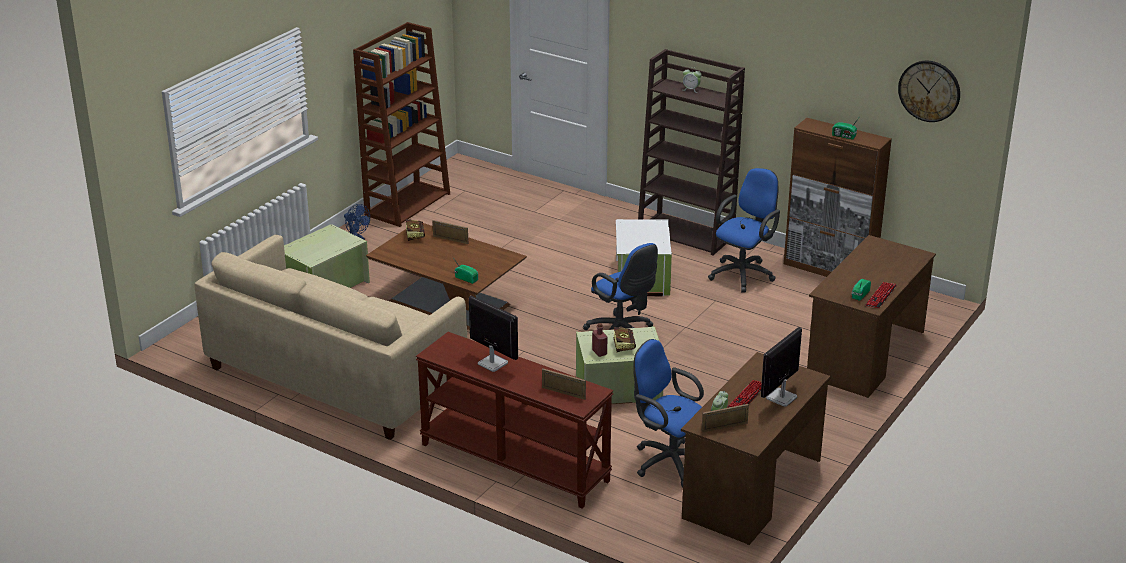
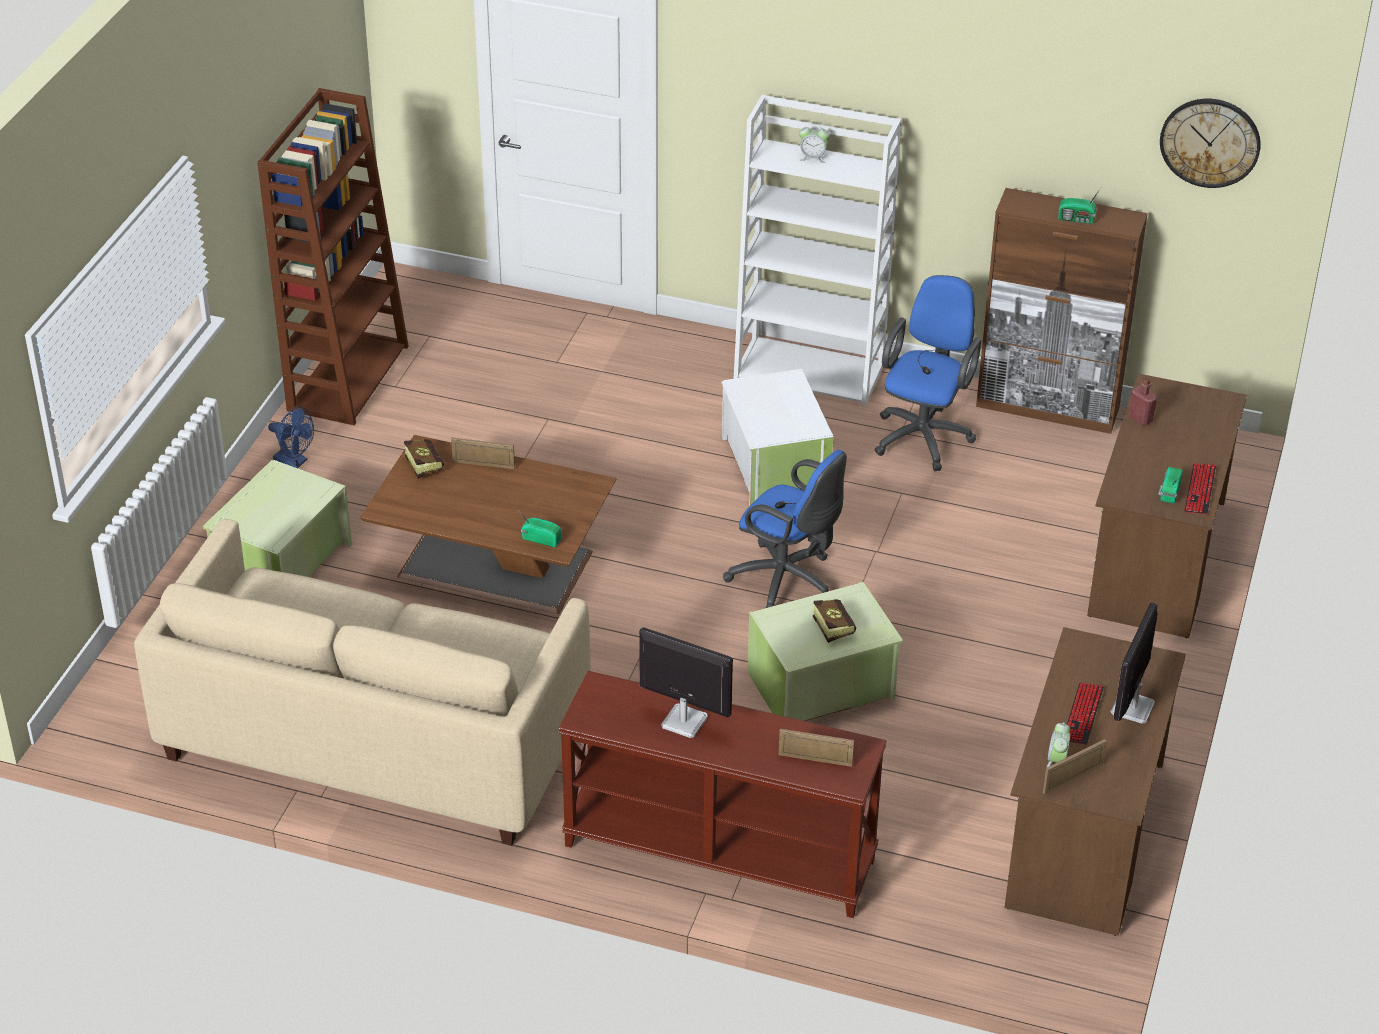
camera: 15 degrees left, 10 degrees up
red bottle [592,323,608,357] -> red bottle moved to [1129,378,1157,426]
blue office chair [633,339,704,487] -> none
brown bookcase [638,49,745,255] -> white bookcase [734,95,901,407]

